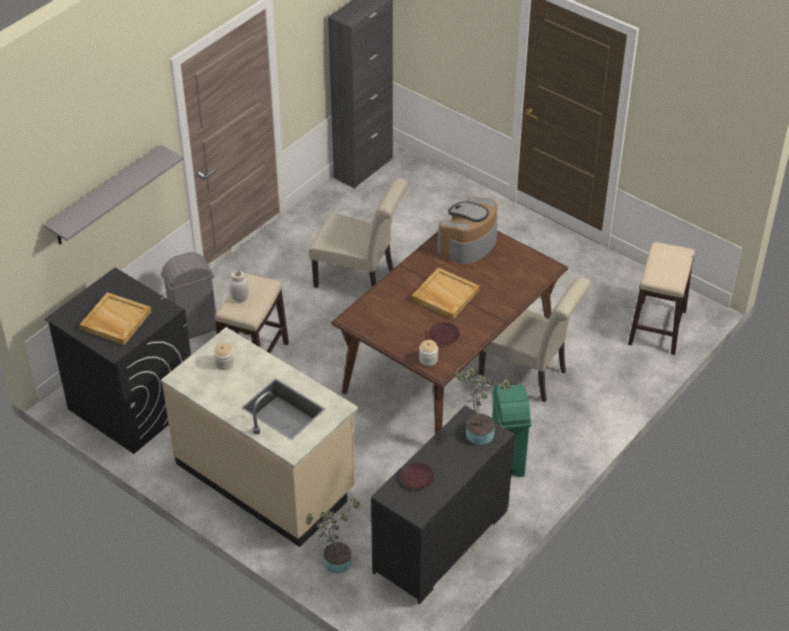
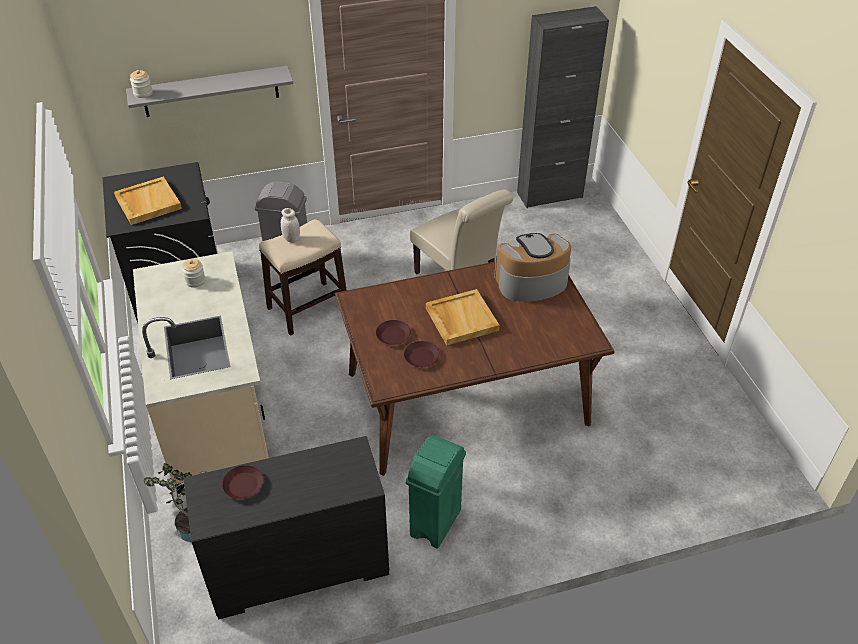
camera: 35 degrees right, 0 degrees up
jar [419,340,438,366] -> jar moved to [130,70,153,98]
potted plant [456,367,511,445] -> none
beige chair [479,277,591,402] -> none
stool [628,242,695,355] -> none
none -> brown plate [376,320,411,345]

